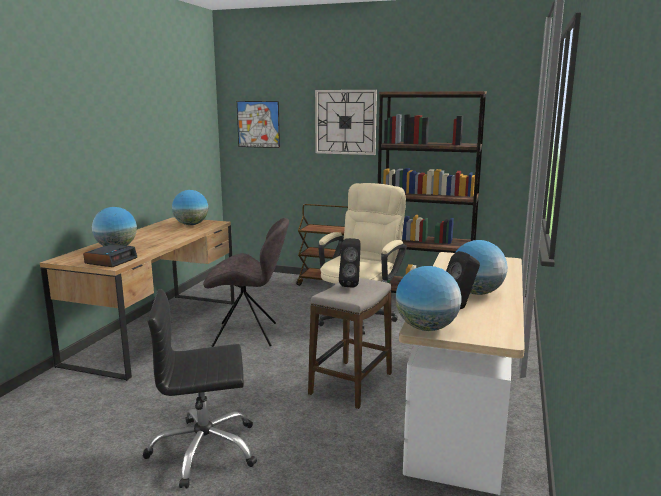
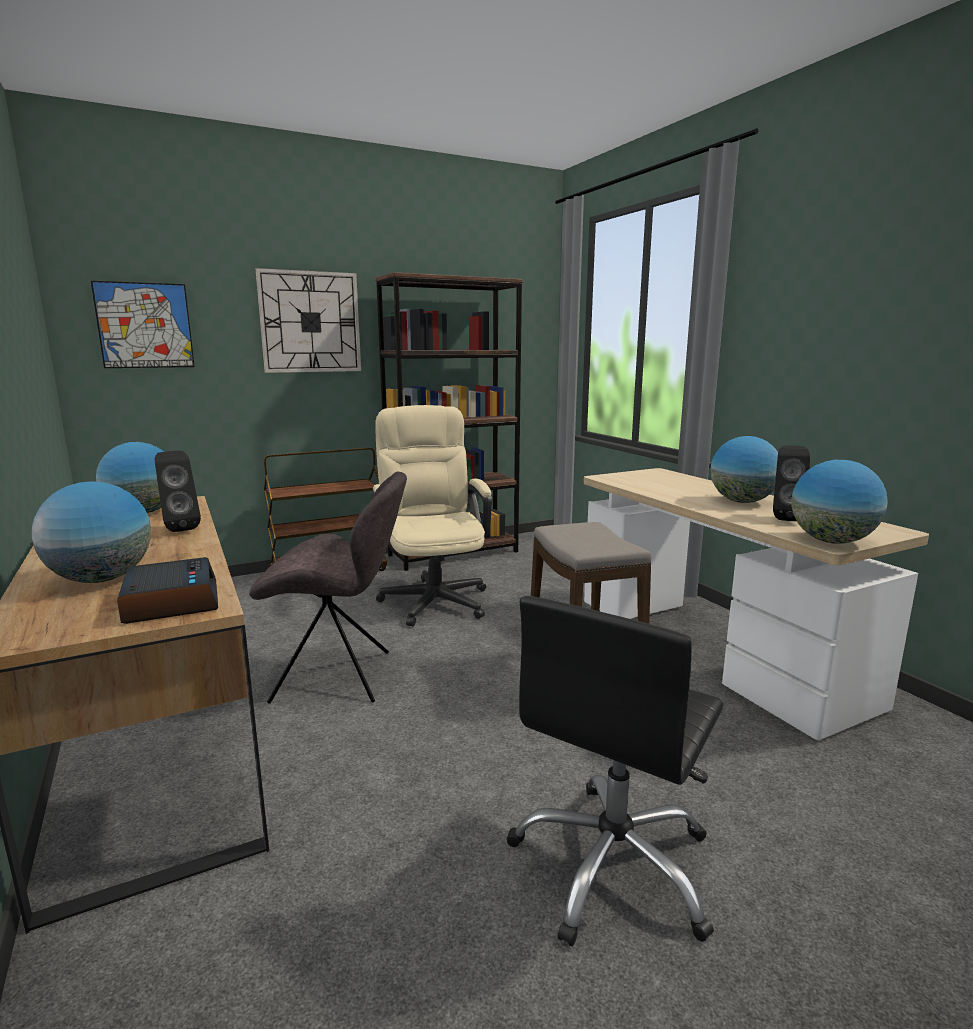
camera: 45 degrees left, 0 degrees up
grey chair [203,218,289,347] -> grey chair turned 45 degrees clockwise [249,471,407,704]
black speaker [339,238,361,287] -> black speaker moved to [155,451,201,532]

